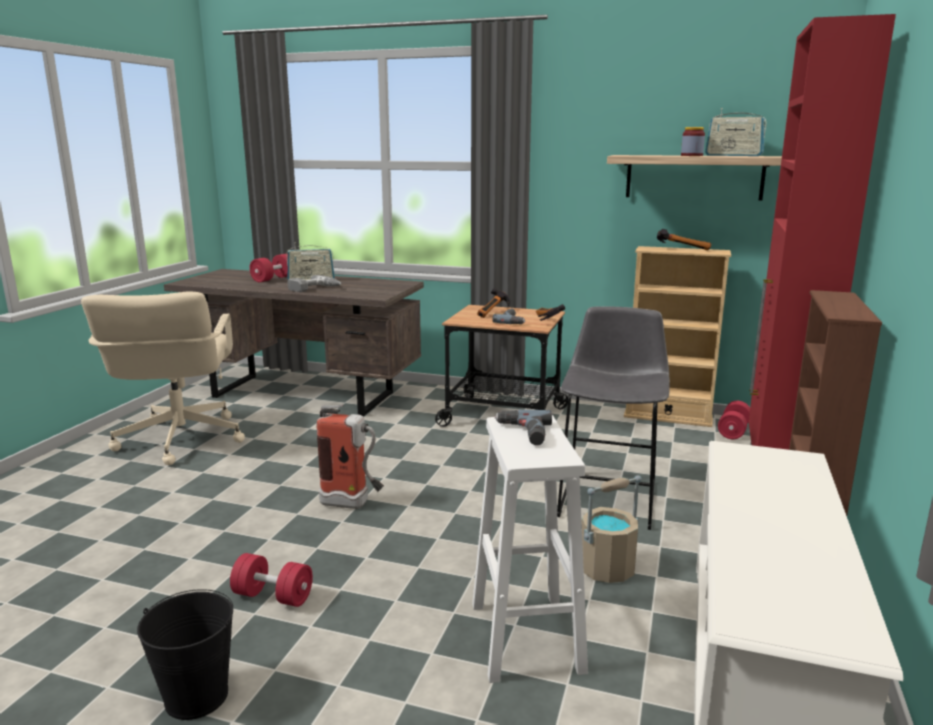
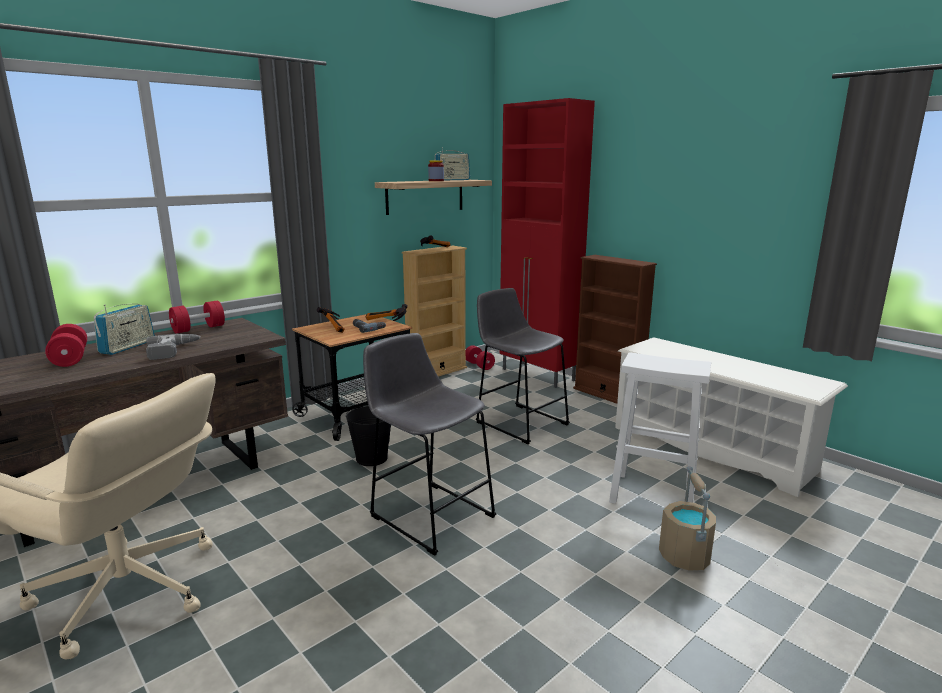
camera: 60 degrees left, 0 degrees up
black bucket [137,589,233,720] -> black bucket moved to [346,405,391,466]
red dumbbell [230,553,313,607] -> red dumbbell moved to [169,301,225,333]
fire extinguisher [317,405,384,509] -> grey stool [363,333,496,556]
power drill [495,410,552,445] -> none
beige bucket [582,475,642,583] -> beige bucket moved to [659,466,716,571]

